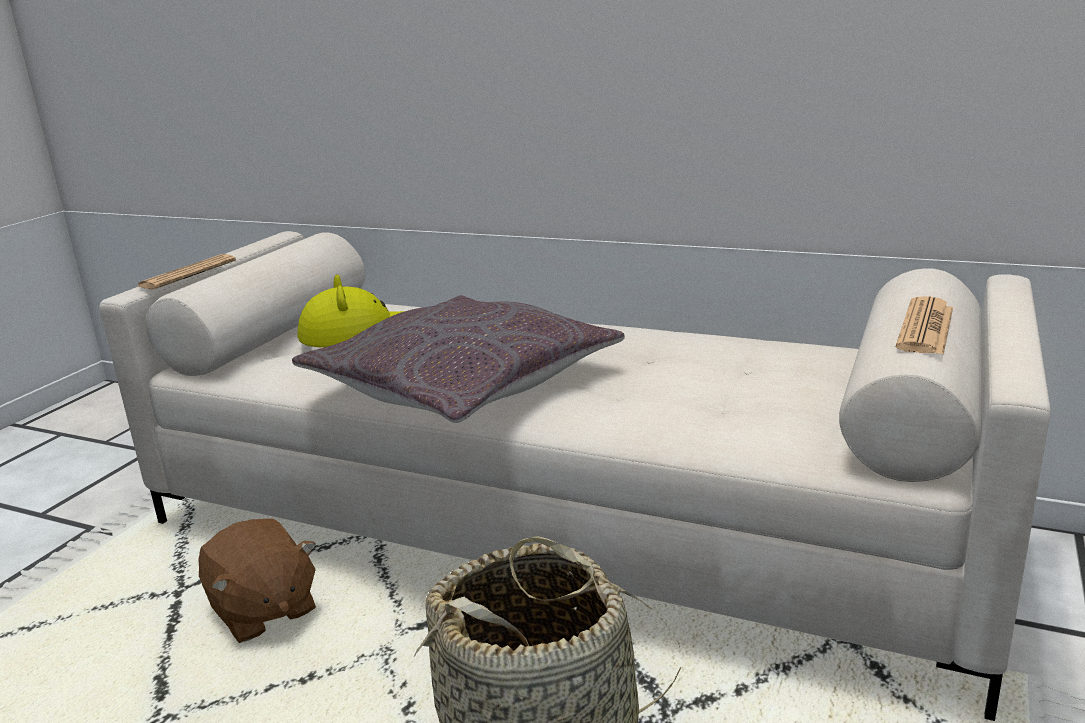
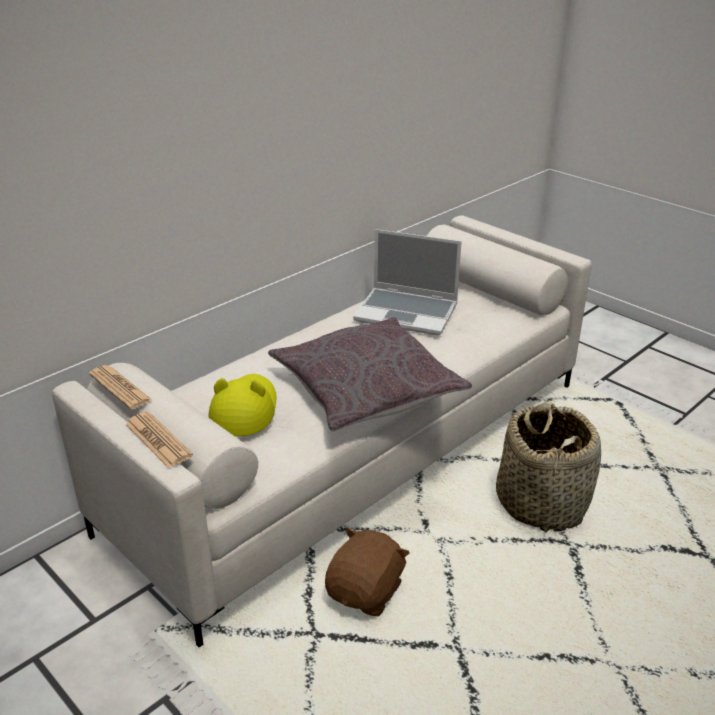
camera: 70 degrees left, 10 degrees up
brown plush toy [198,519,316,643] -> brown plush toy turned 45 degrees counterclockwise [325,527,410,616]
newspaper [896,296,953,355] -> newspaper moved to [89,365,153,409]
none -> laptop [353,229,462,336]

